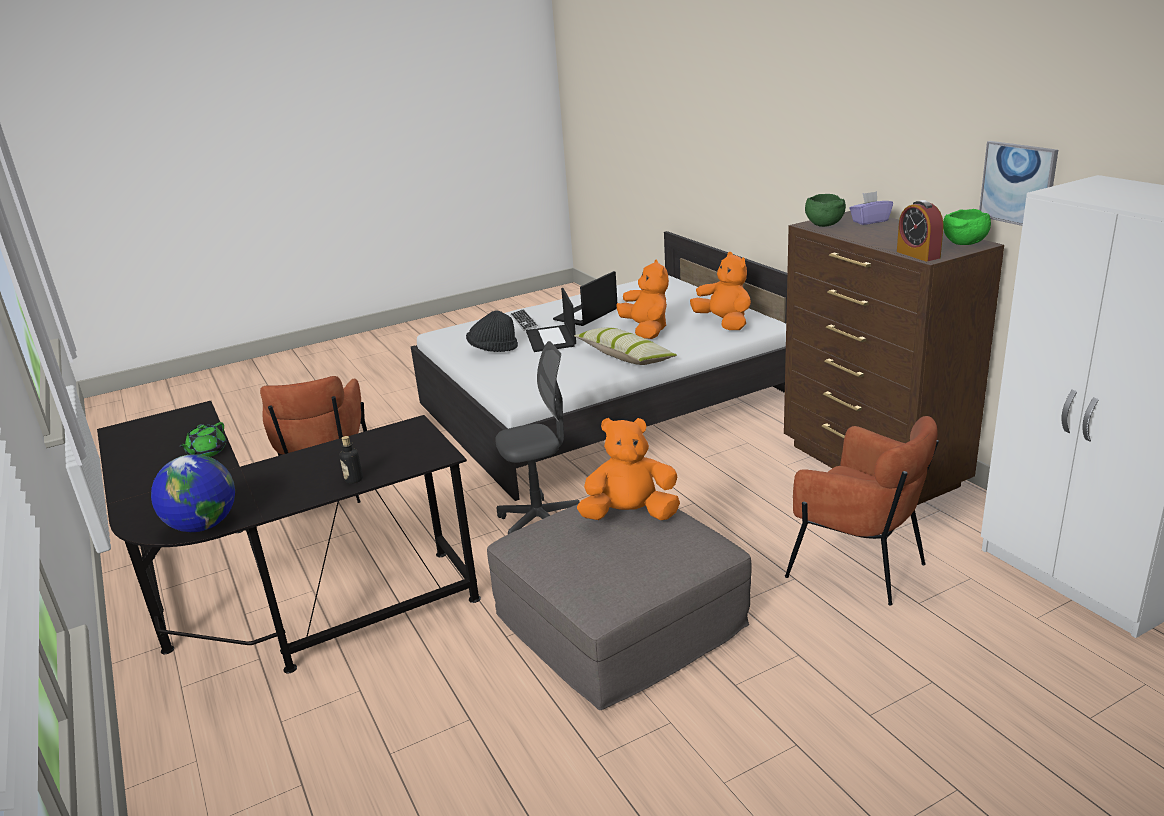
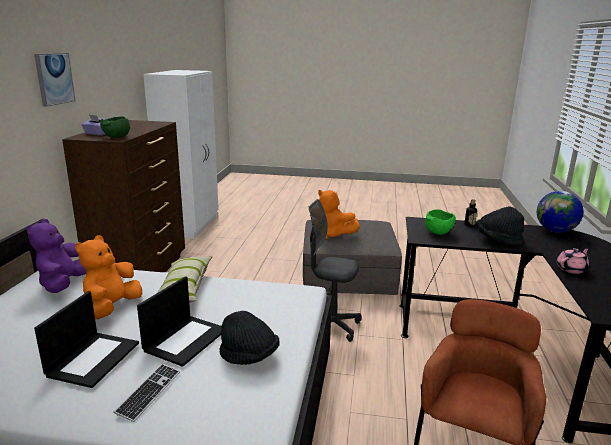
camera: 145 degrees left, 5 degrees down
green teapot [179,422,226,457] -> pink teapot [556,248,589,274]
laptop [553,271,617,326] -> laptop turned 60 degrees counterclockwise [34,291,139,388]
orange plush toy [690,252,751,330] -> purple plush toy [26,219,86,293]
brown armchair [785,416,939,606] -> none
alarm clock [897,200,943,261] -> none
green bowl [943,209,991,245] -> green bowl moved to [425,209,456,235]
picture [979,141,1058,226] -> picture moved to [34,53,76,107]
none -> black hat [476,207,524,246]

